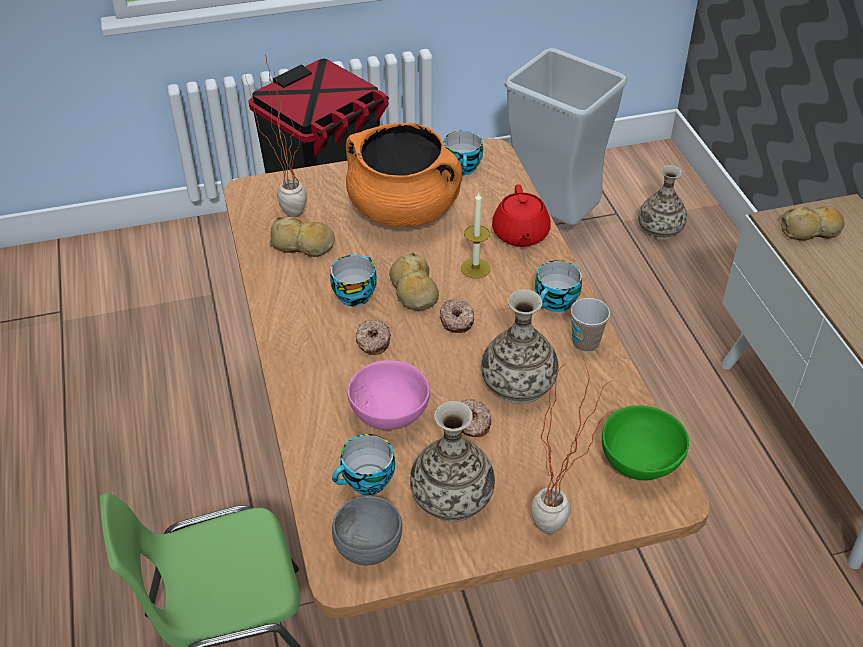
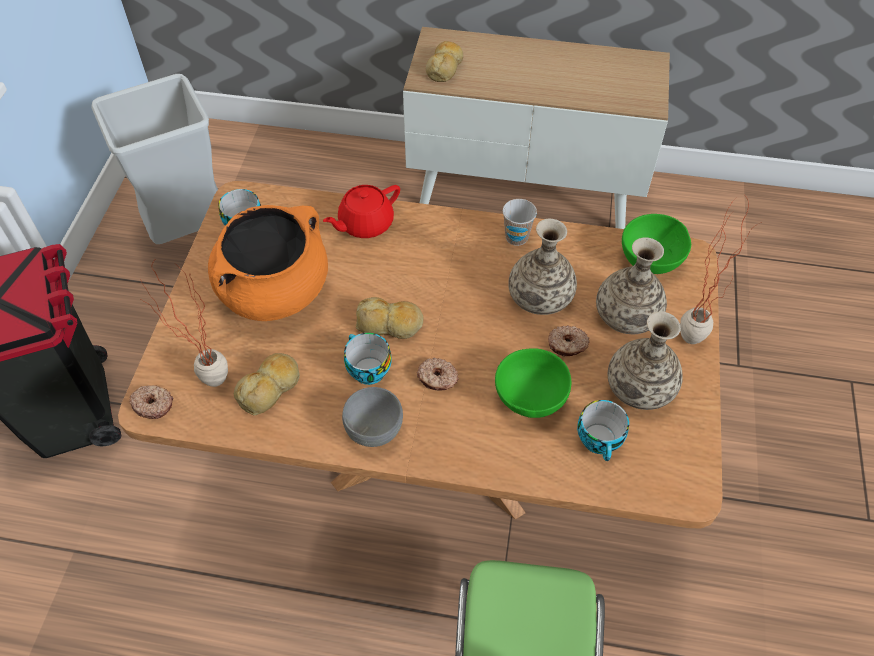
camera: 65 degrees left, 10 degrees up
grey bowl [332,496,402,565] -> grey bowl moved to [342,387,403,447]
pink bowl [347,360,430,430] -> green bowl [495,348,571,418]
donut [440,299,474,333] -> donut moved to [129,385,173,419]
candle [461,191,490,279] -> none
red teapot [492,184,551,247] -> red teapot turned 120 degrees clockwise [323,185,400,238]
cup [535,260,582,312] -> none
vase [638,165,687,240] -> vase moved to [596,237,667,334]

